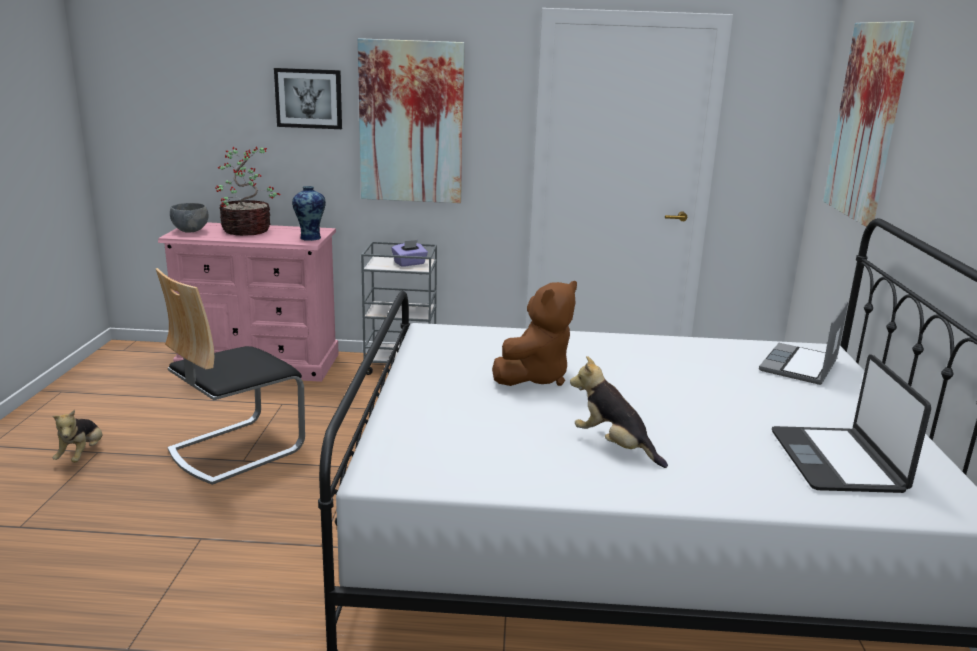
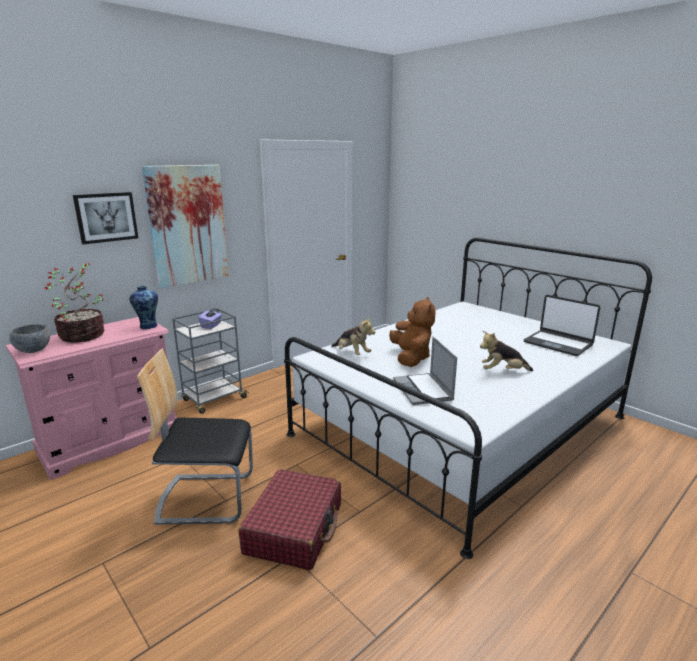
camera: 45 degrees left, 0 degrees up
plush toy [53,410,102,462] -> plush toy moved to [331,317,375,355]
chair [156,268,305,485] -> chair turned 90 degrees clockwise [137,349,253,525]
laptop [759,301,848,385] -> laptop moved to [393,336,457,405]
picture [823,21,915,227] -> none
none -> red suitcase [239,469,341,570]

